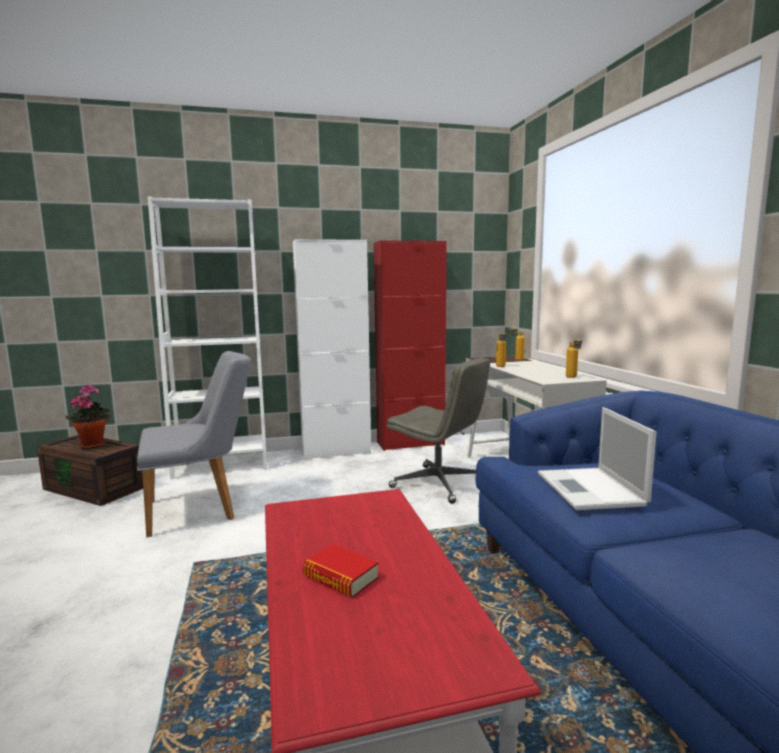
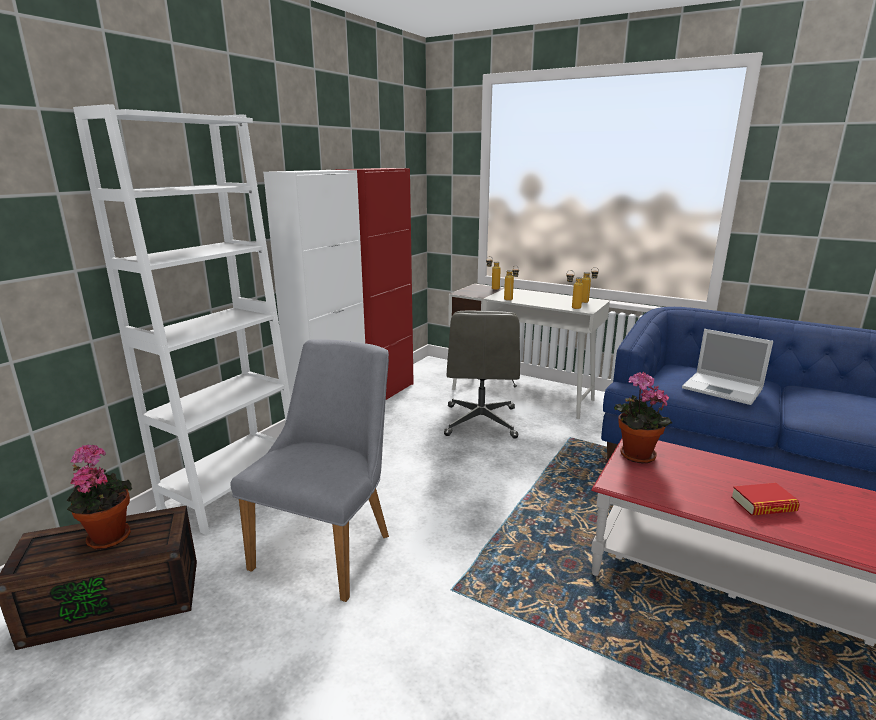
camera: 45 degrees left, 10 degrees up
grey office chair [386,358,490,504] -> grey office chair turned 105 degrees clockwise [444,310,520,439]
none -> bottle [566,270,583,309]
none -> potted plant [614,372,672,464]

